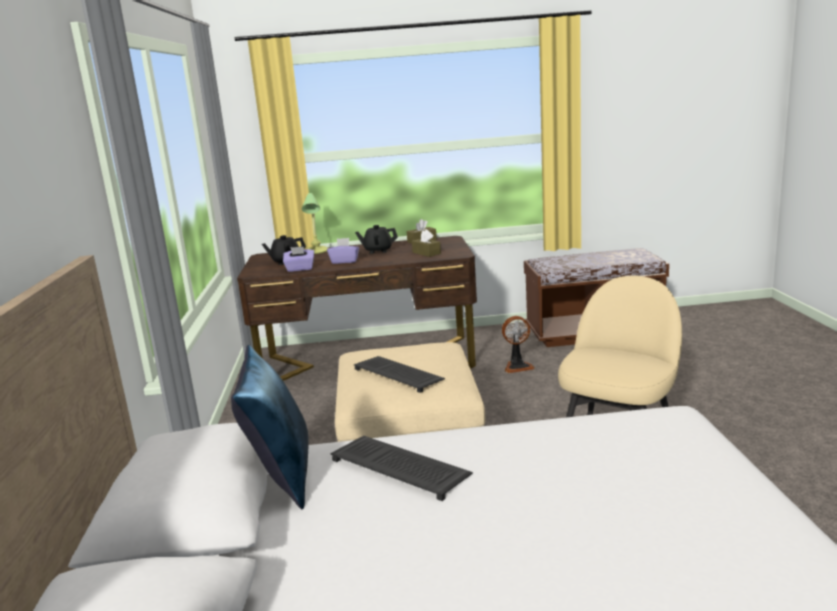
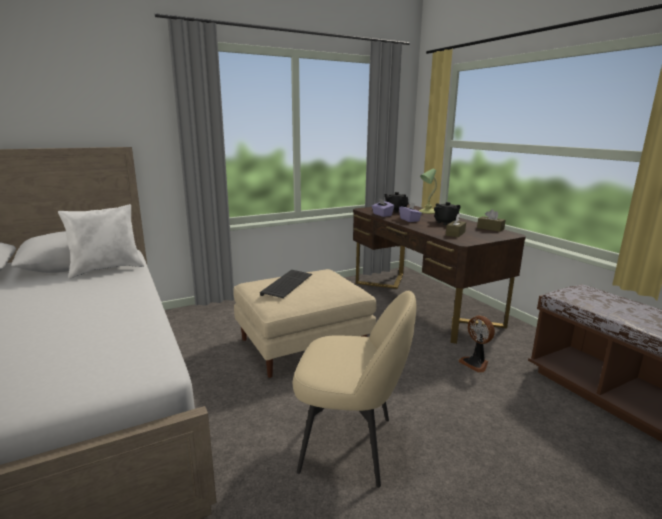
camera: 65 degrees right, 0 degrees up
blue pillow [231,345,309,509] -> white pillow [58,204,144,279]
keyboard [330,436,473,501] -> none

